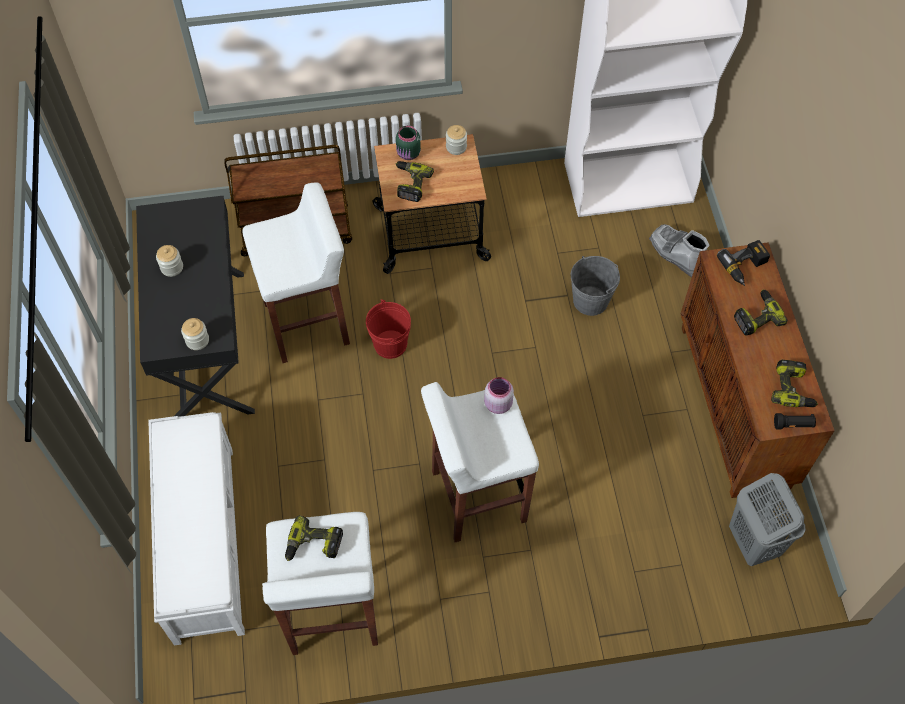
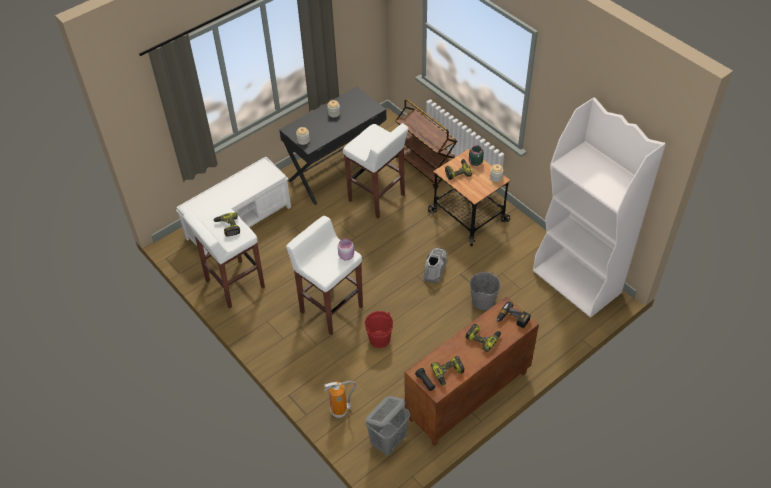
camera: 60 degrees right, 10 degrees down
red bucket [366,300,411,359] -> red bucket moved to [365,311,393,348]
grey boot [649,224,710,278] -> grey boot moved to [423,248,447,283]
none -> fire extinguisher [324,381,356,418]

